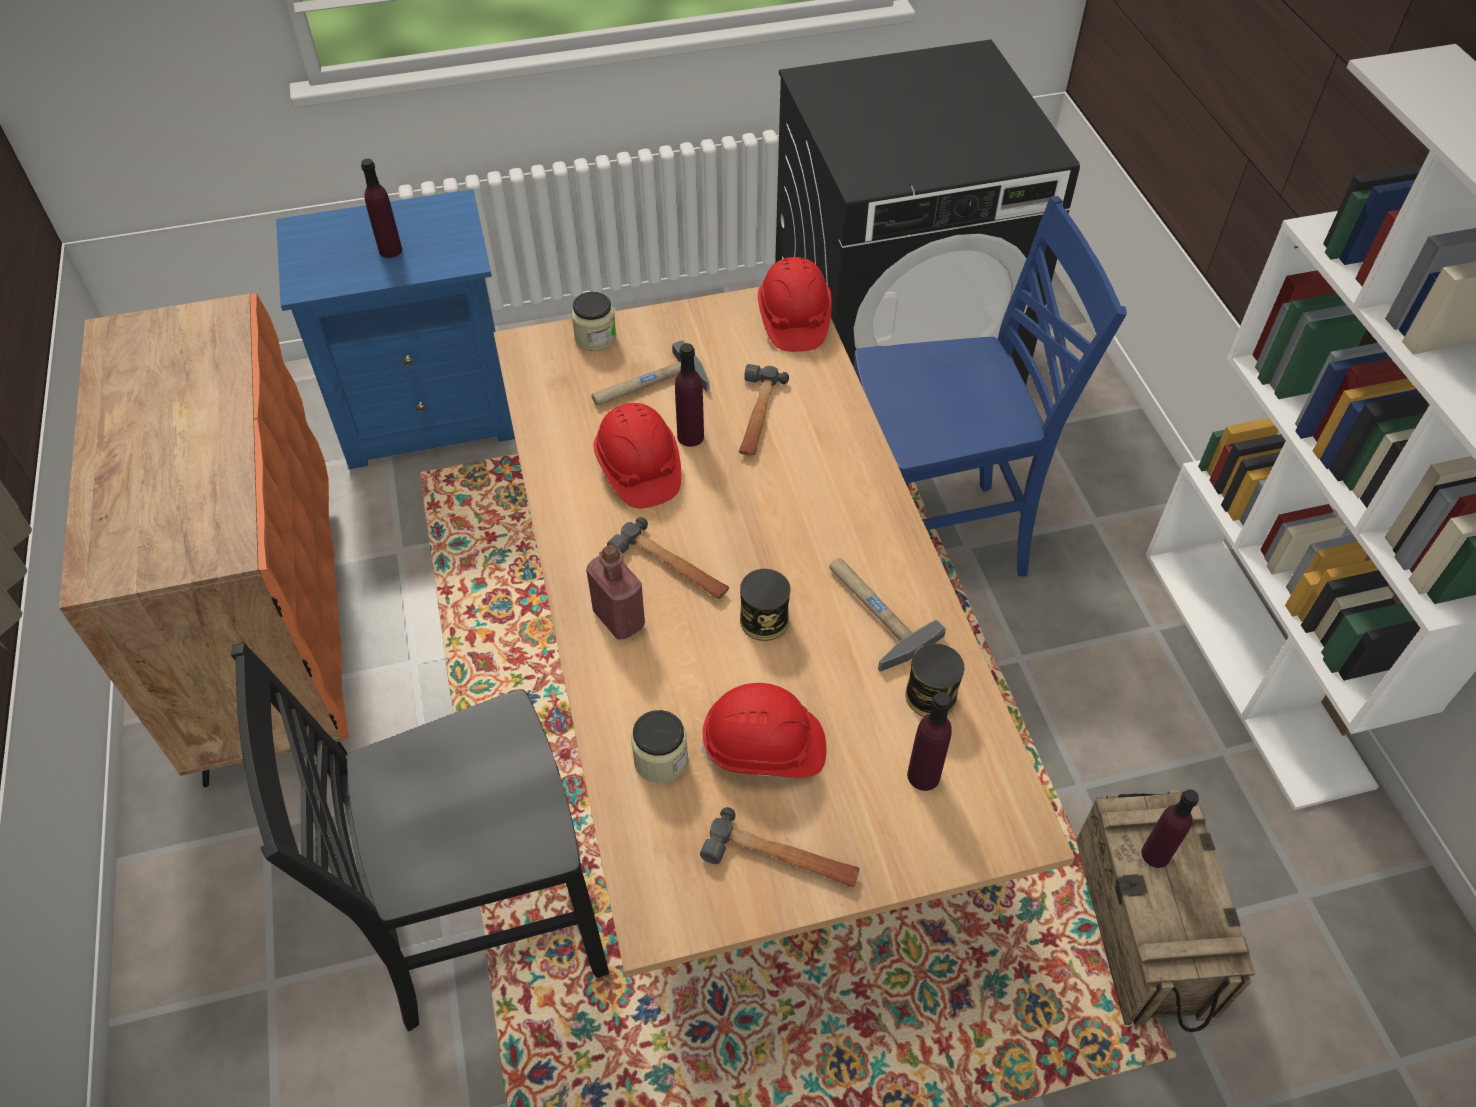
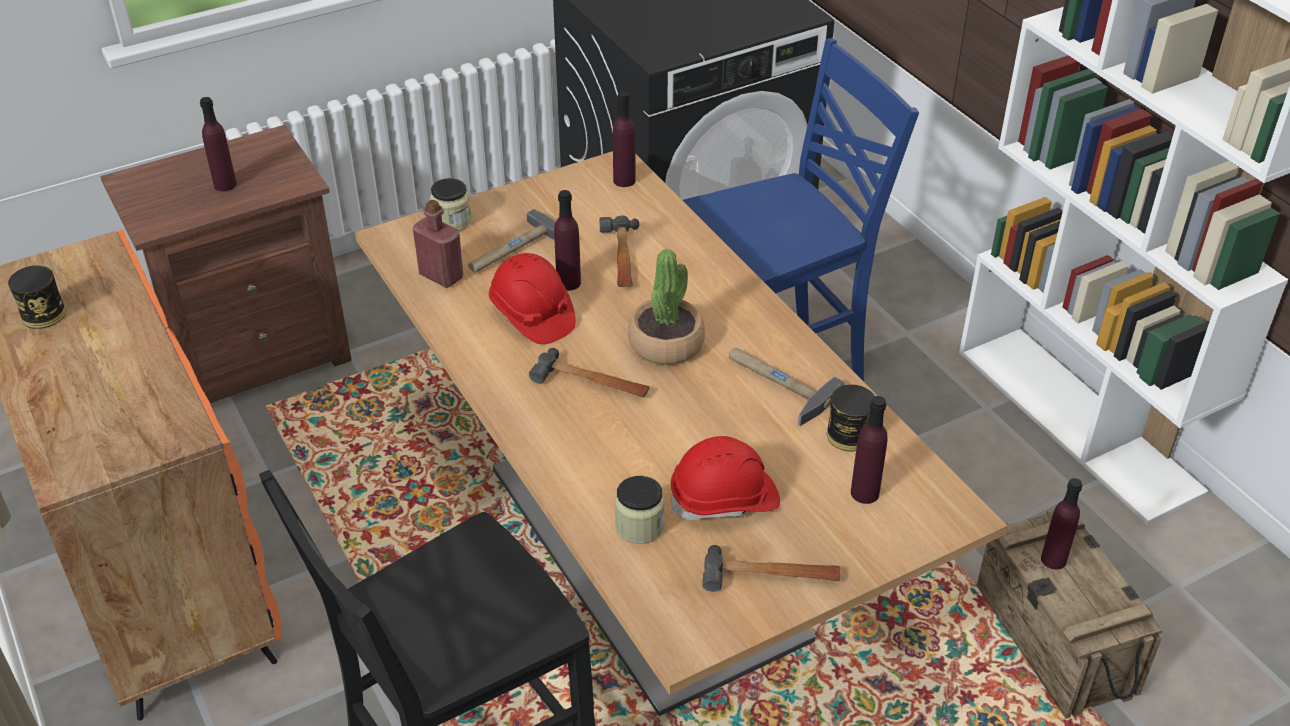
camera: 15 degrees left, 10 degrees down
blue nightstand [276,189,515,469] -> brown nightstand [100,125,352,403]
red bottle [586,545,645,639] -> red bottle moved to [413,200,463,288]
can [740,569,790,641] -> can moved to [8,265,66,329]
red hard hat [758,257,832,352] -> purple bottle [613,91,636,187]
none -> potted plant [628,249,705,365]

